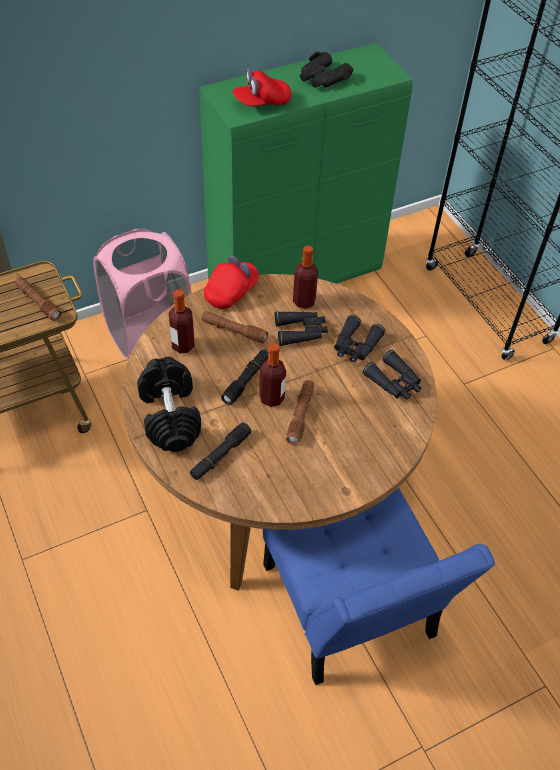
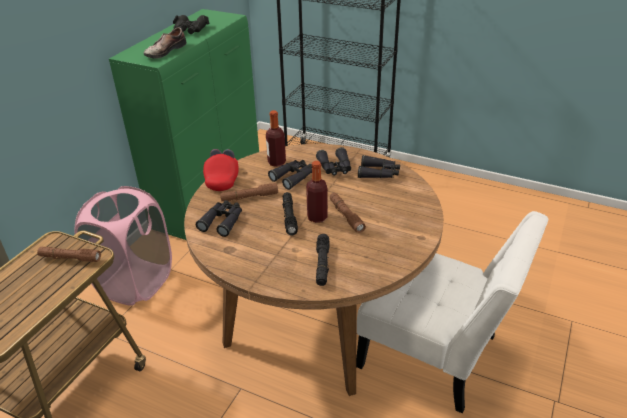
camera: 35 degrees left, 15 degrees down
black dumbbell [137,357,201,452] -> none
bottle [169,290,195,353] -> black binoculars [196,200,242,237]
red cap [232,68,291,106] -> shoe [144,27,187,59]
blue chair [263,488,495,685] -> white chair [356,211,549,413]

